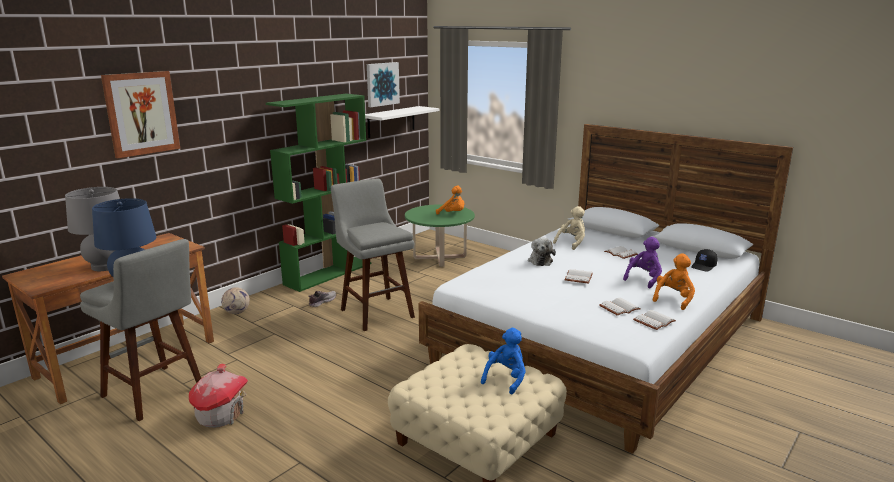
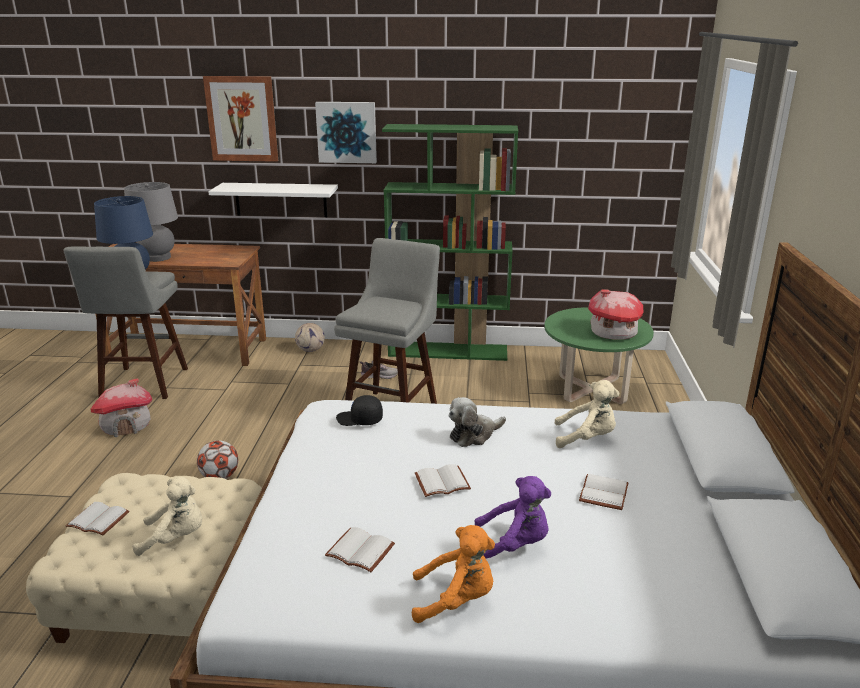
camera: 55 degrees right, 5 degrees up
white shelf [365,106,439,138] -> white shelf moved to [208,183,338,217]
picture [367,62,400,107] -> picture moved to [315,102,377,163]
orange plush toy [436,186,465,215] -> toy house [588,289,643,339]
blue plush toy [481,328,526,395] -> beige plush toy [132,476,202,556]
white book [633,310,676,330] -> white book moved to [66,502,129,535]
black cap [691,249,717,272] -> black cap moved to [336,395,383,426]
none -> football [197,440,238,479]

